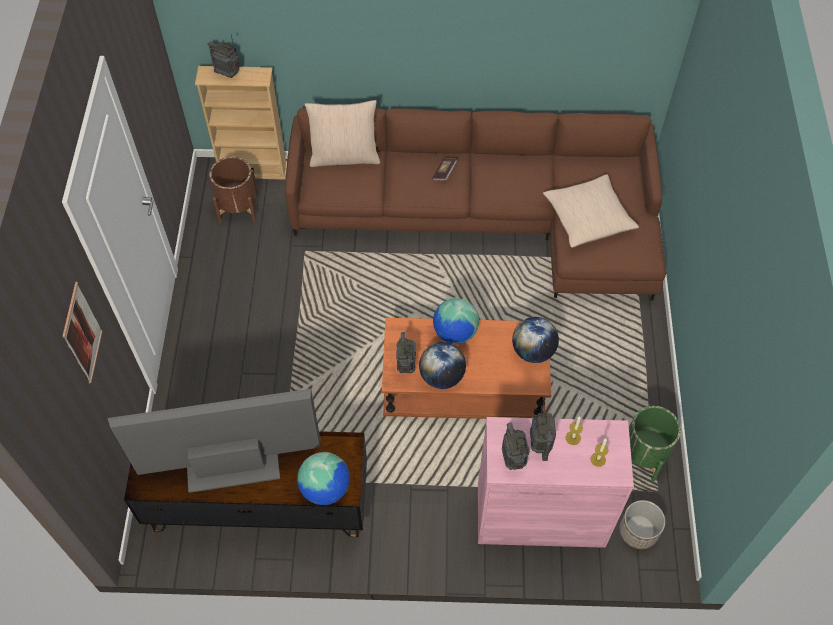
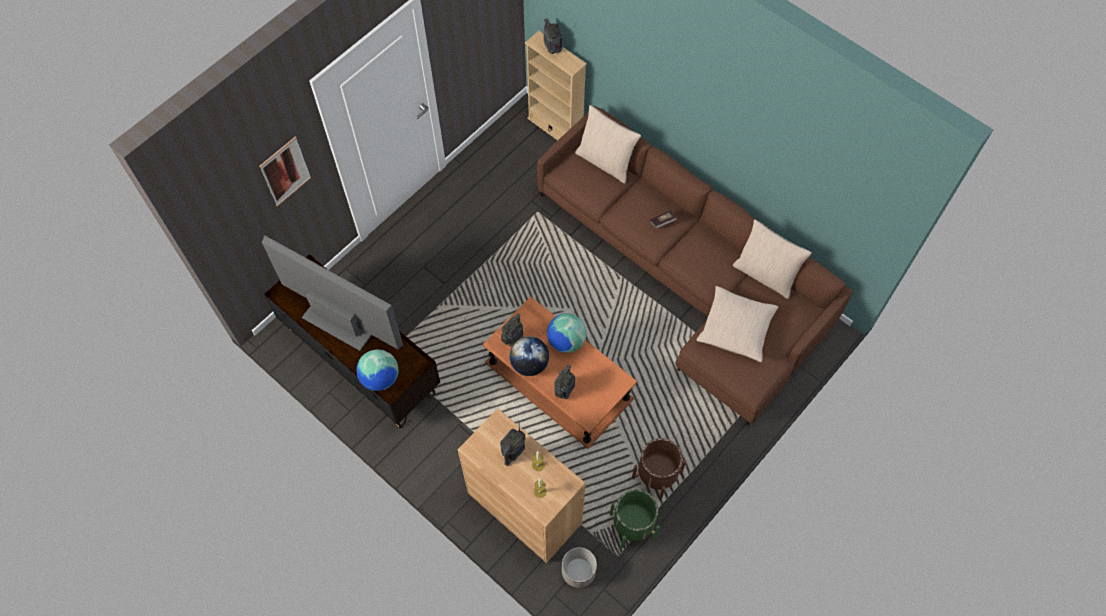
camera: 40 degrees right, 5 degrees up
brown planter [209,156,258,223] -> brown planter moved to [632,438,686,500]
pink cabinet [478,417,634,548] -> brown cabinet [458,408,586,563]
radio [502,423,530,470] -> radio moved to [554,365,575,399]
globe [512,317,559,363] -> none
none -> beige pillow [733,219,812,299]

